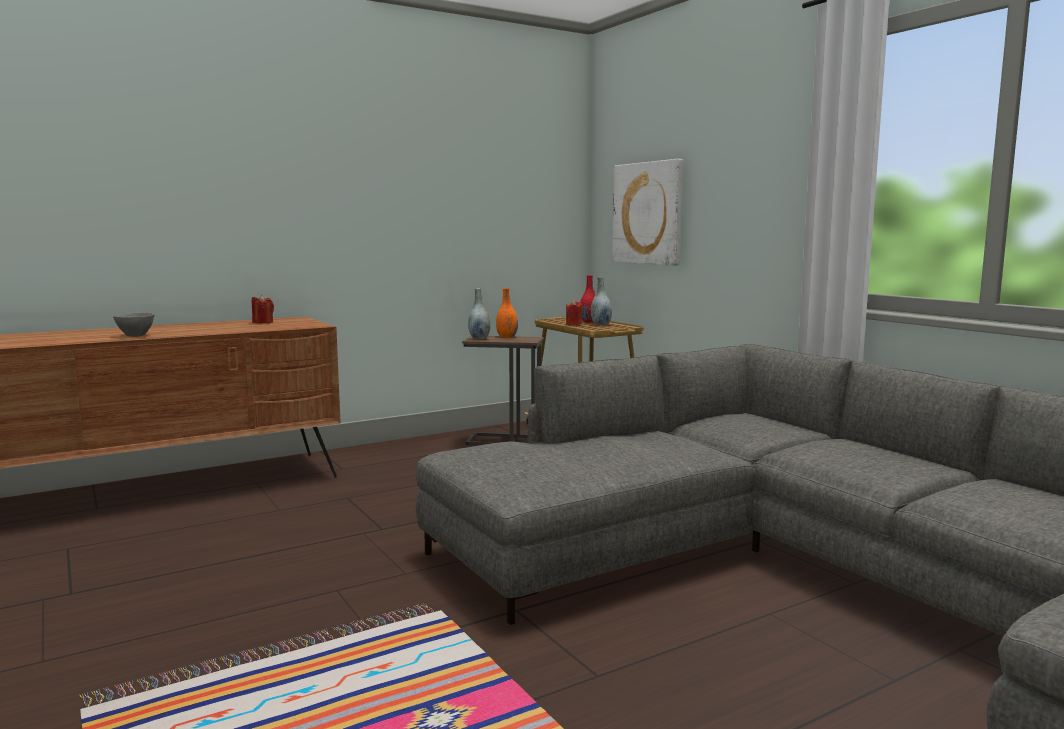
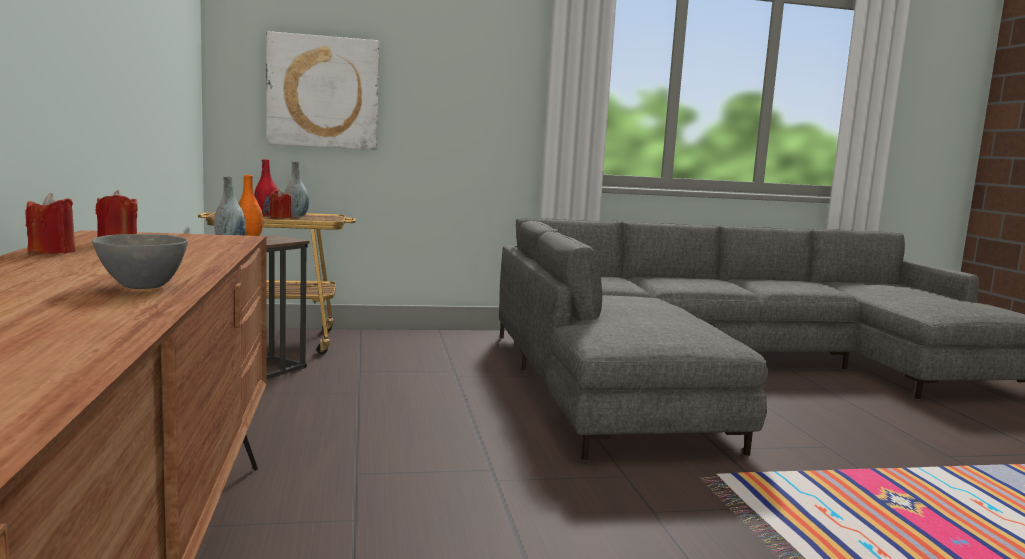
camera: 70 degrees left, 0 degrees up
none -> red candle [26,193,75,254]

